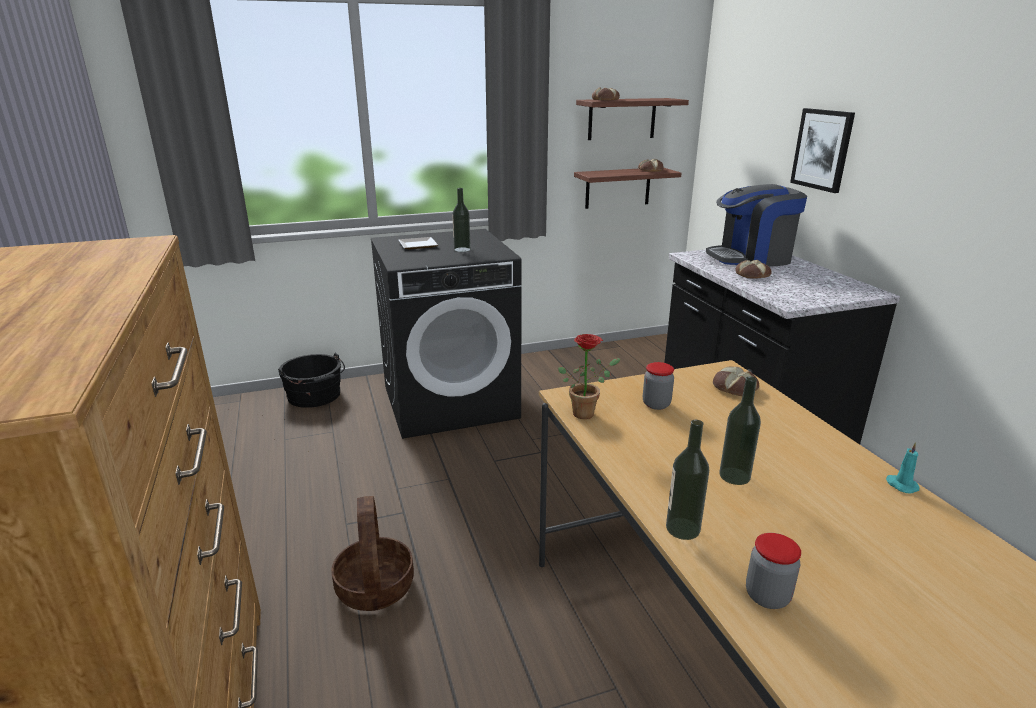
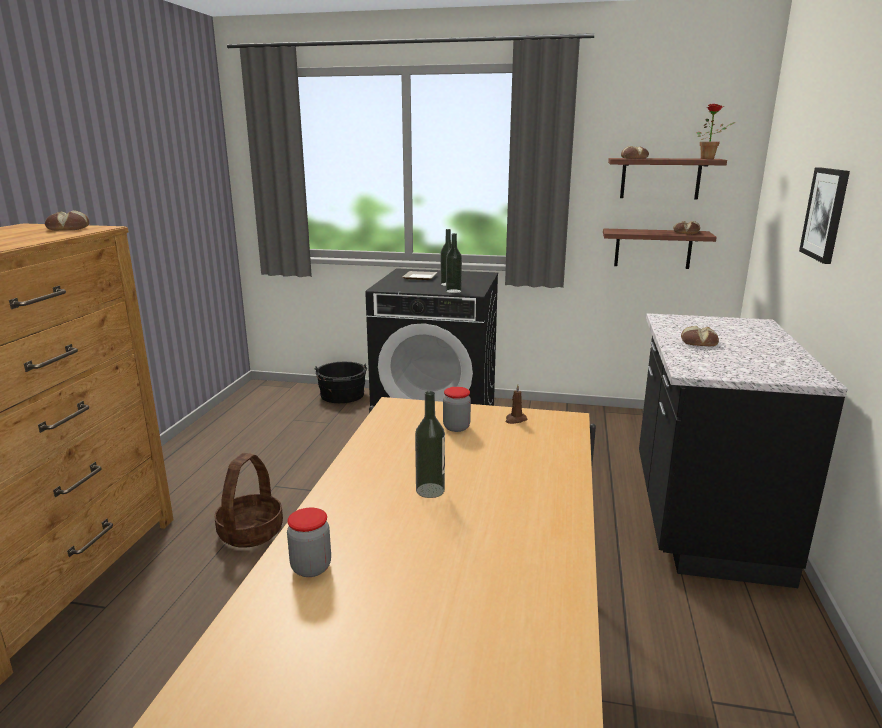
camera: 30 degrees right, 5 degrees down
potted plant [558,334,620,419] -> potted plant moved to [697,104,735,159]
bottle [666,420,709,540] -> bottle moved to [446,233,462,293]
coffee machine [706,184,807,267] -> none
bread [713,367,759,396] -> bread moved to [45,210,90,230]
turquoise candle [886,442,919,494] -> none
none -> brown candle [506,384,527,424]

